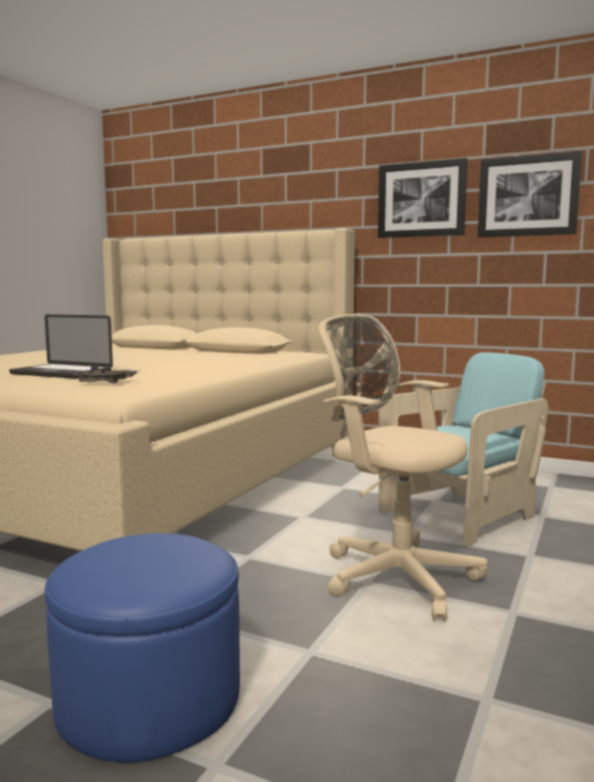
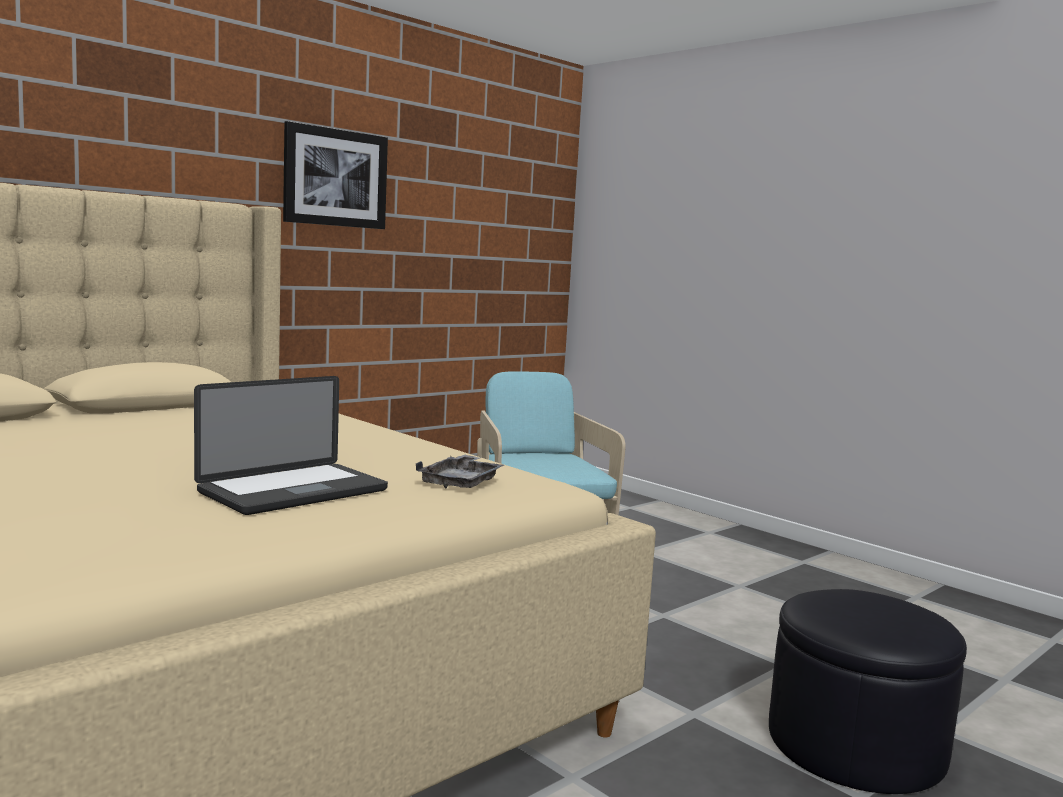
camera: 70 degrees left, 0 degrees up
blue ottoman [45,533,240,762] -> black ottoman [769,589,967,794]
beige office chair [319,314,488,621] -> none
picture [478,151,582,238] -> none

